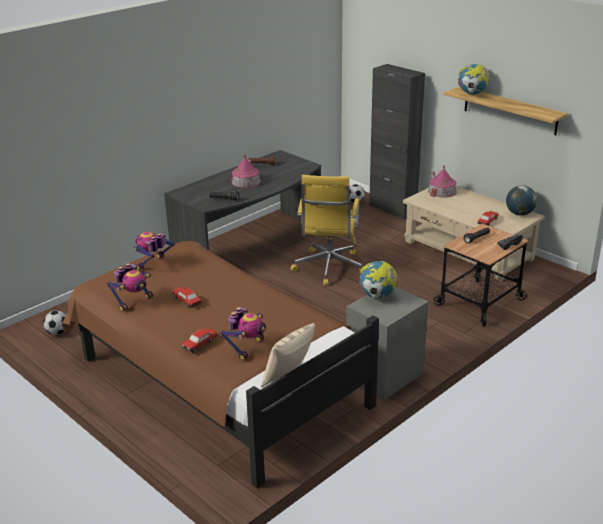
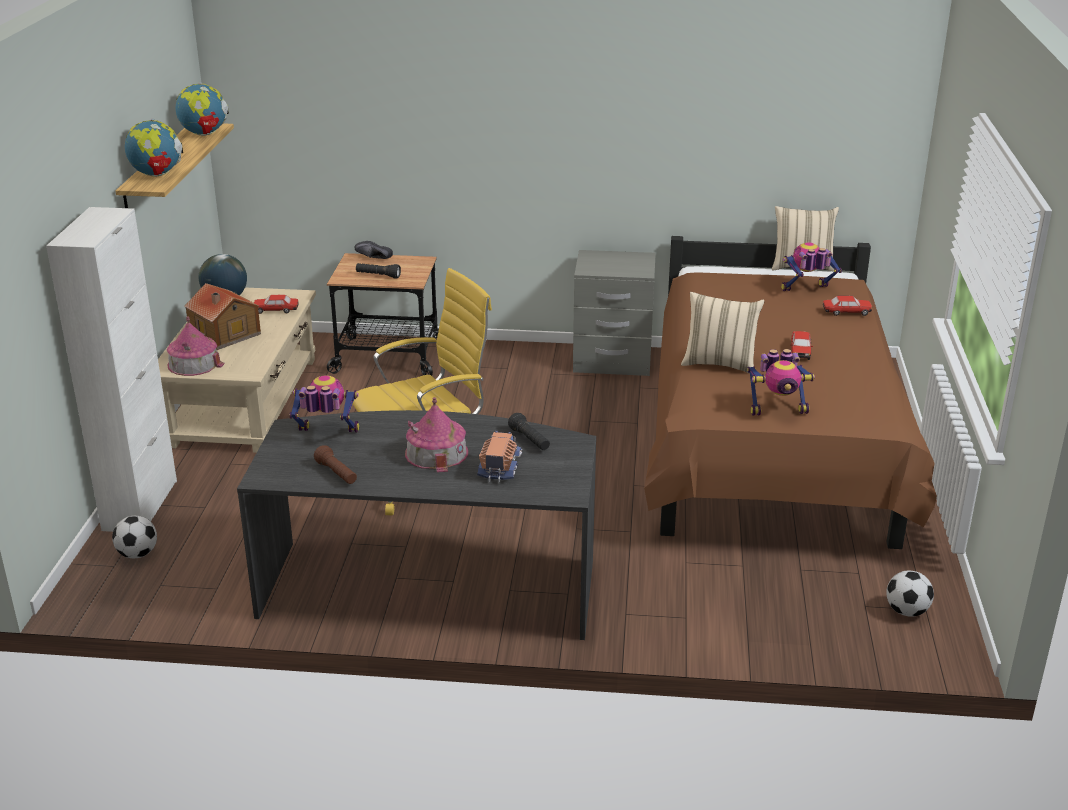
camera: 130 degrees left, 0 degrees up
toy robot [106,263,153,311] -> toy robot moved to [289,375,359,432]
globe [359,261,397,299] -> globe moved to [176,82,229,136]
black cabinet [369,64,425,219] -> white cabinet [46,207,177,532]
none -> toy house [184,283,261,350]
none -> toy truck [477,431,522,483]
none -> beige pillow [681,292,764,374]

